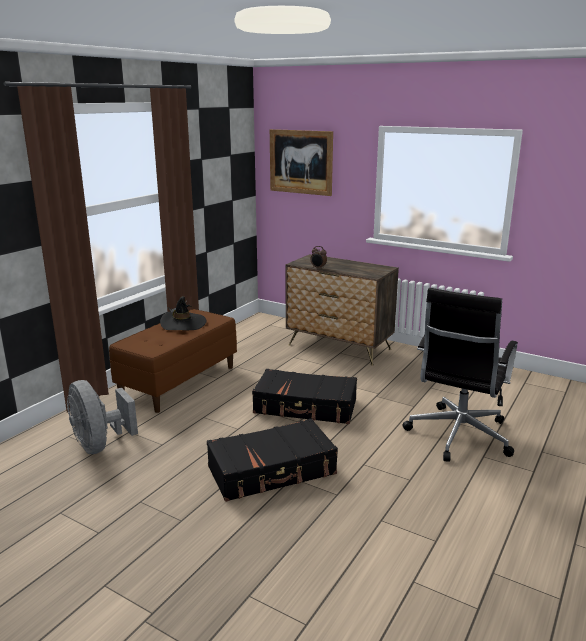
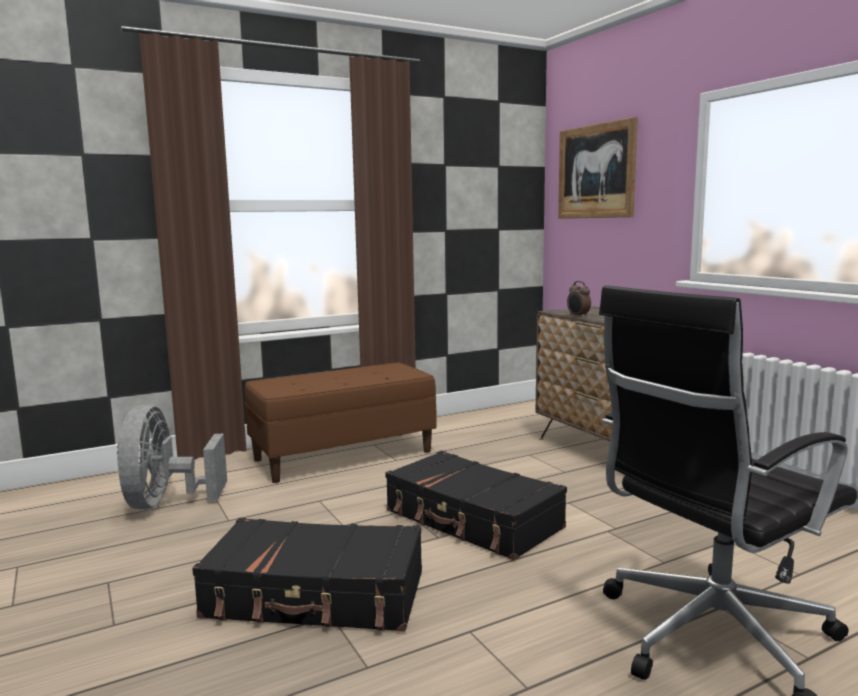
camera: 30 degrees right, 10 degrees down
black hat [160,296,207,330] -> none

